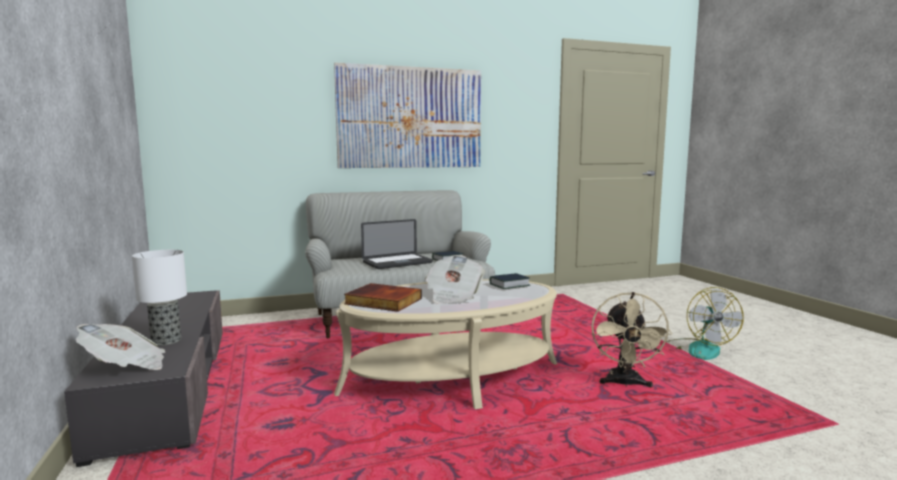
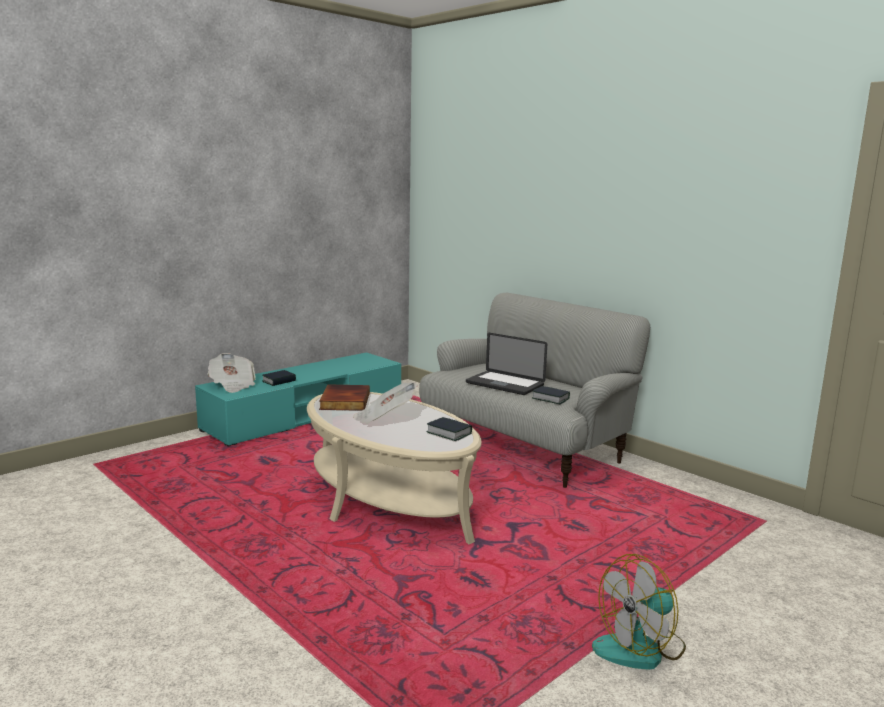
camera: 65 degrees right, 5 degrees up
grey tv stand [64,290,223,467] -> turquoise tv stand [195,352,401,446]
table lamp [132,250,187,346] -> book [262,370,296,386]
picture [334,63,481,168] -> none
beige fan [591,292,672,387] -> none

